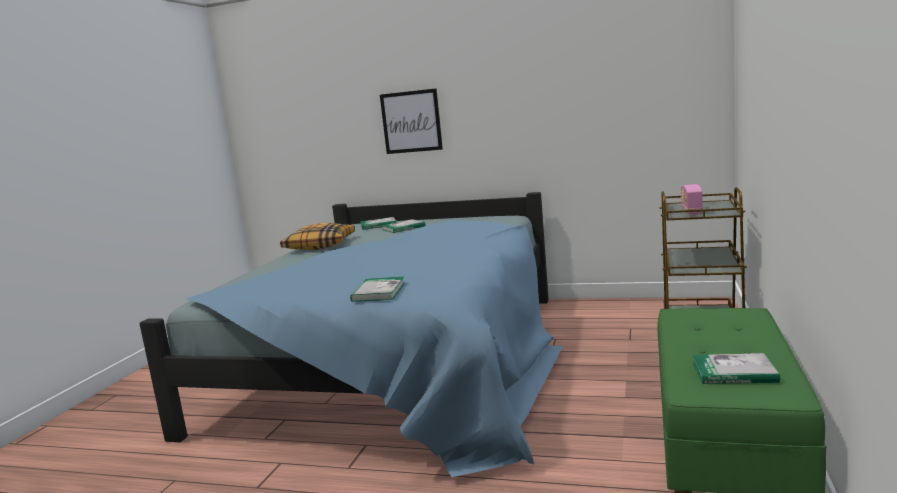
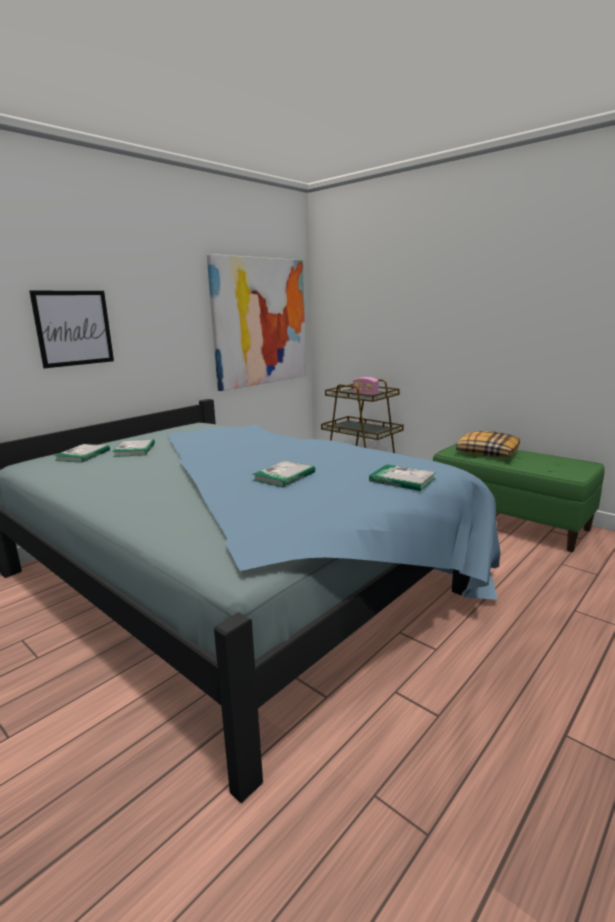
camera: 65 degrees left, 5 degrees up
pillow [280,223,355,250] -> pillow moved to [456,431,520,457]
book [693,353,780,384] -> book moved to [253,460,315,488]
none -> picture [207,254,306,391]

